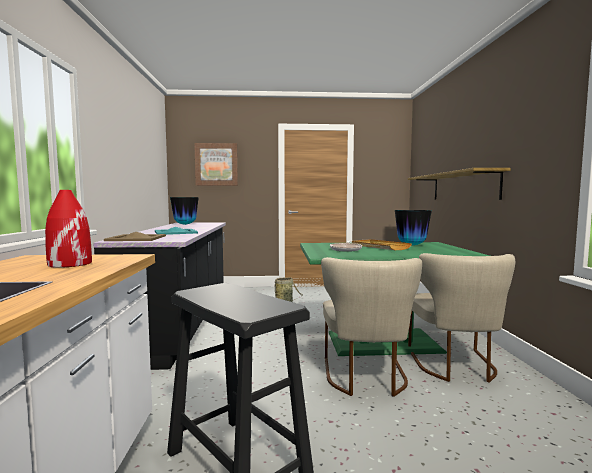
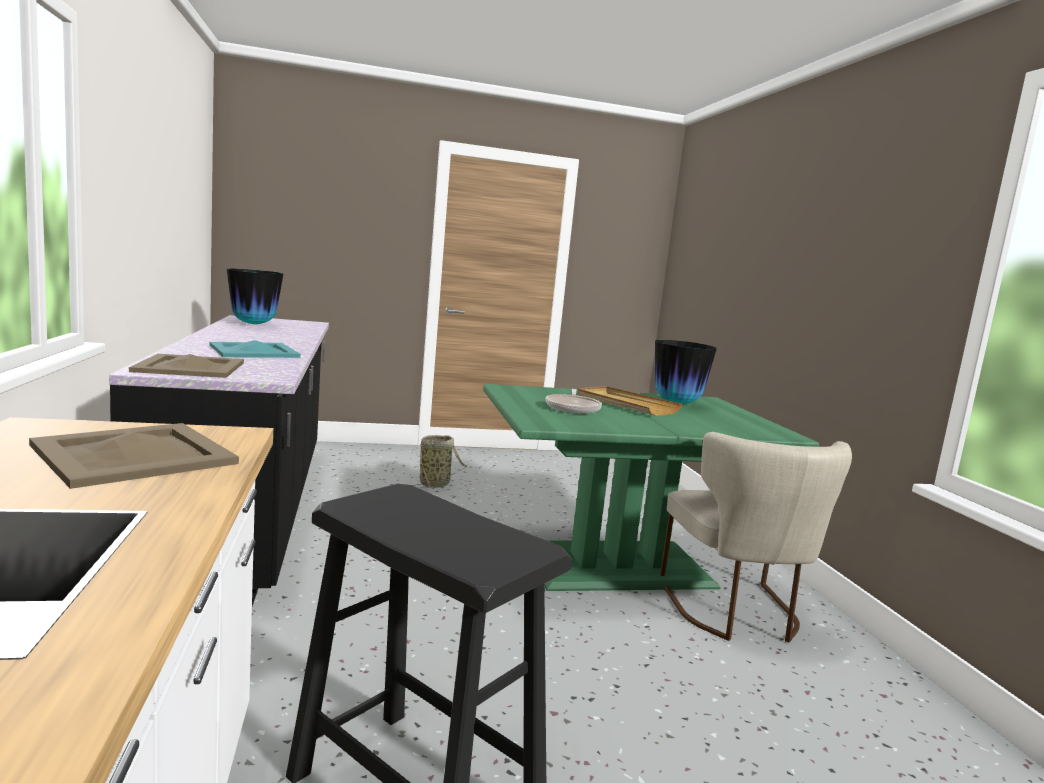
camera: 10 degrees left, 5 degrees up
red vase [45,190,92,268] -> beige tray [29,423,239,489]
picture [194,143,238,186] -> none
beige chair [321,257,422,397] -> none
shelf [408,168,511,200] -> none

